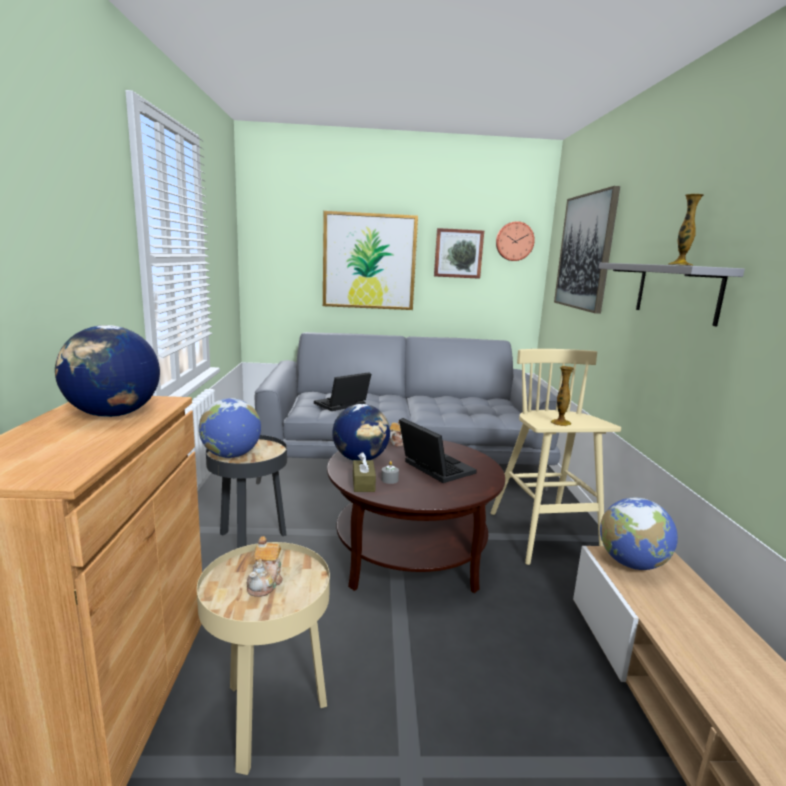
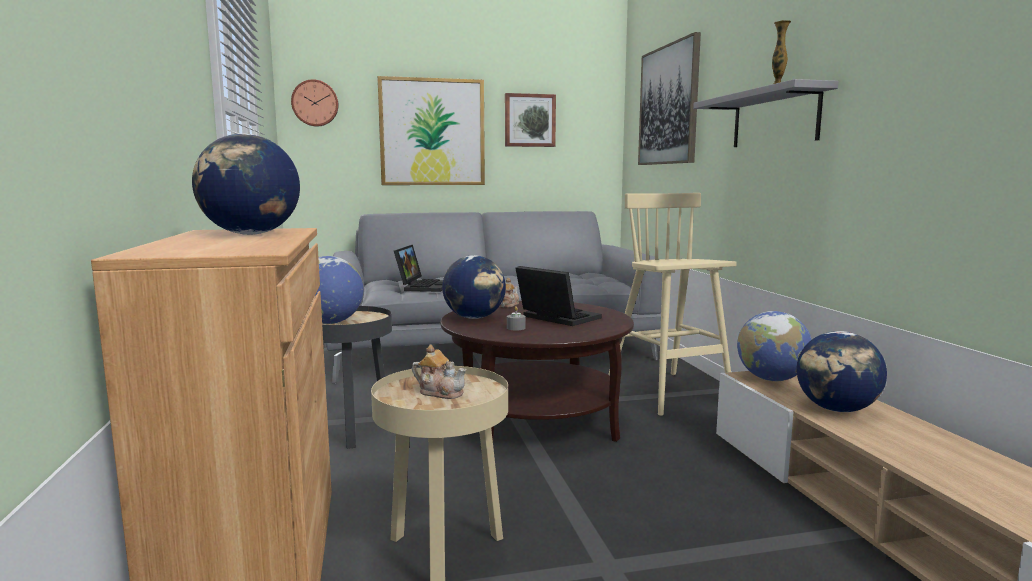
camera: 10 degrees left, 5 degrees down
teapot [247,536,283,597] -> teapot turned 60 degrees counterclockwise [412,345,467,399]
laptop [314,372,371,411] -> laptop turned 150 degrees clockwise [394,245,443,292]
brown tissue box [353,452,376,492] -> none
wall clock [496,221,535,261] -> wall clock moved to [291,79,338,127]
vase [551,366,574,426] -> none
none -> globe [796,331,887,412]

